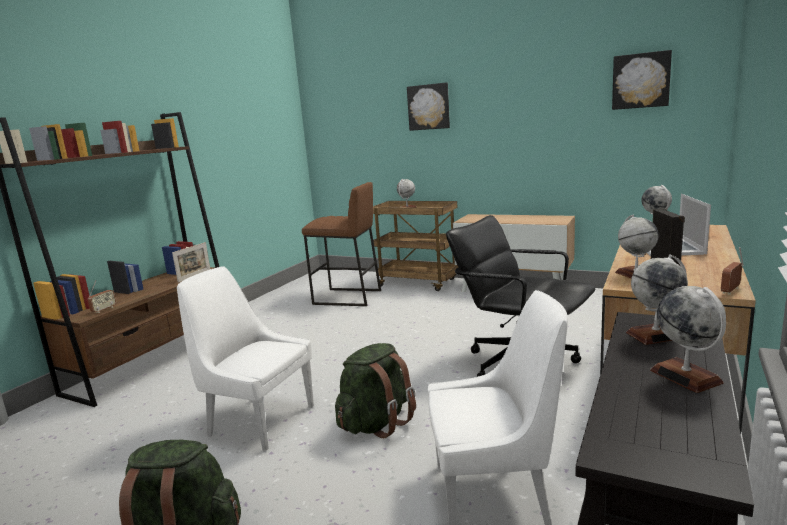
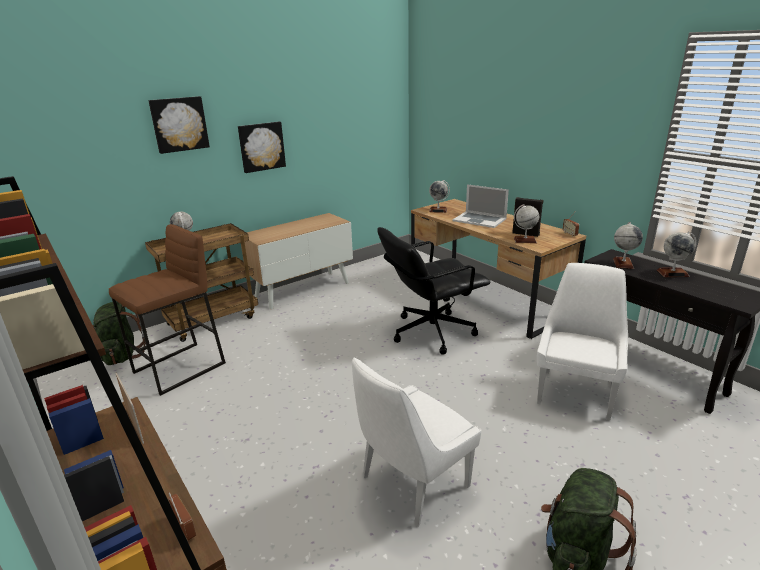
camera: 65 degrees left, 10 degrees up
green backpack [335,343,416,438] -> green backpack moved to [93,302,147,365]
picture [612,50,672,110] -> picture moved to [238,122,286,173]

